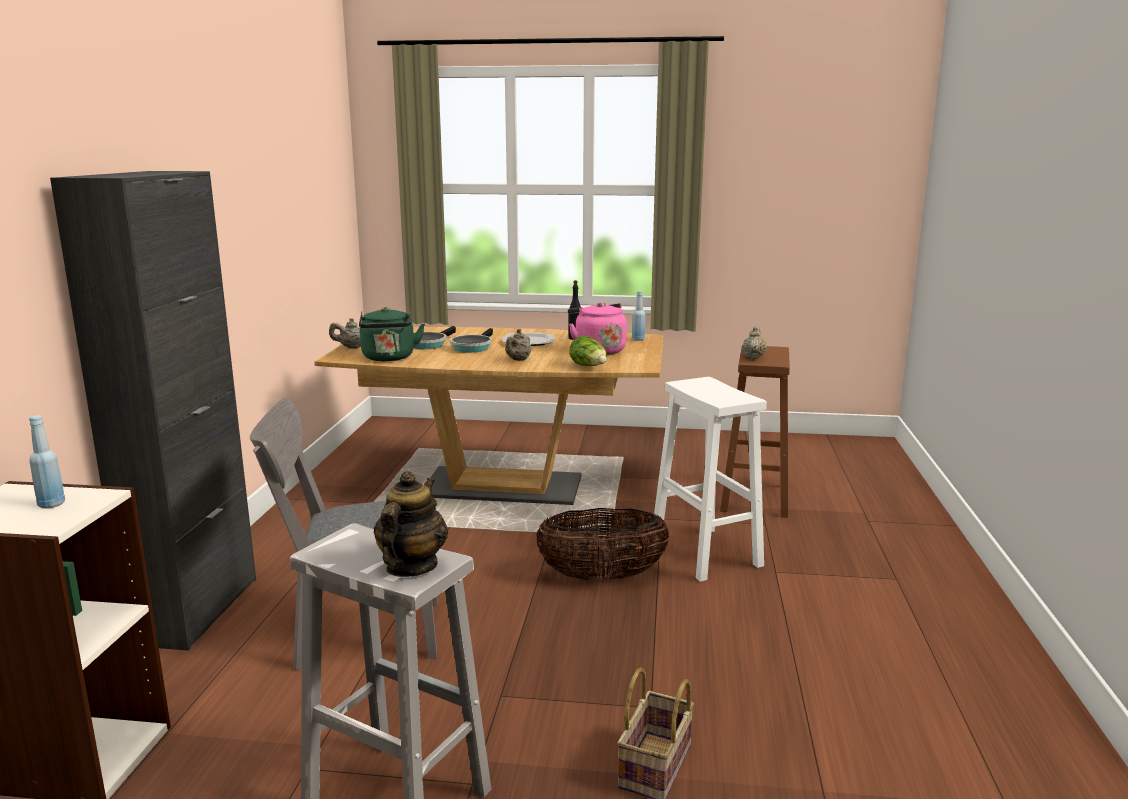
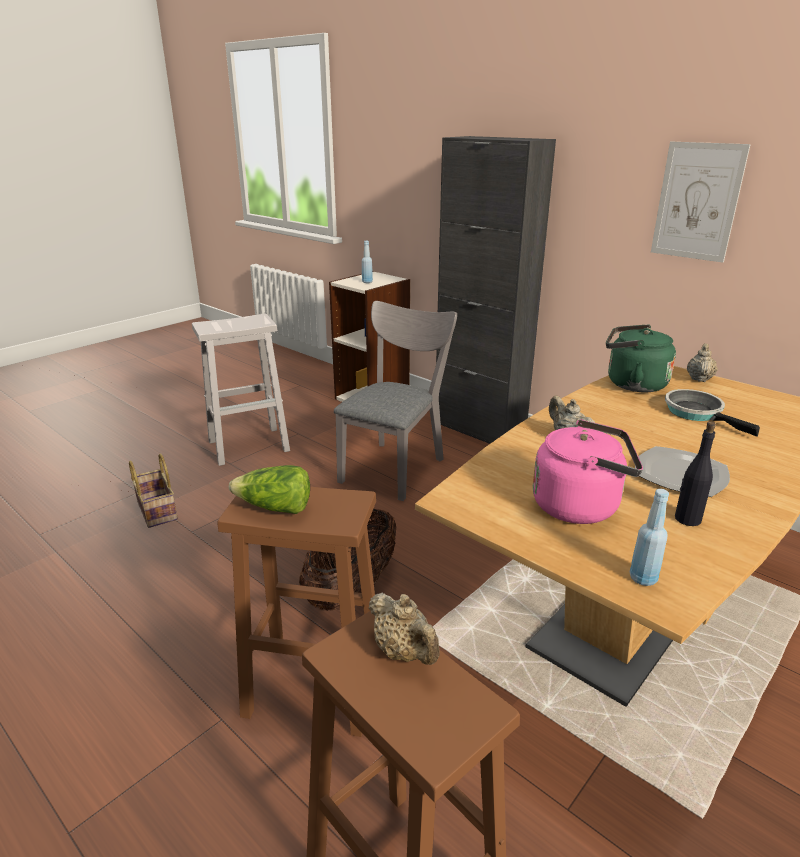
camera: 125 degrees right, 10 degrees up
teapot [374,471,448,577] -> none
frying pan [450,328,493,353] -> none
lettuce [569,335,607,366] -> lettuce moved to [229,465,310,514]
white stool [654,377,767,582] -> brown stool [217,487,376,737]
none -> picture [651,142,751,263]

